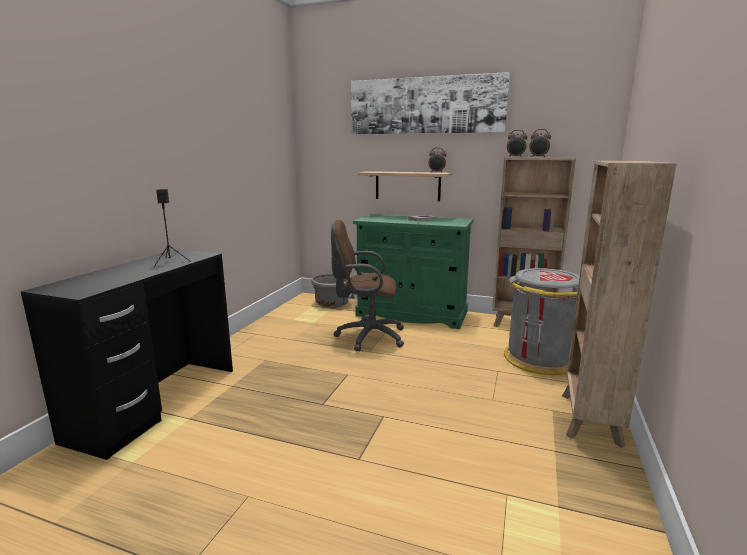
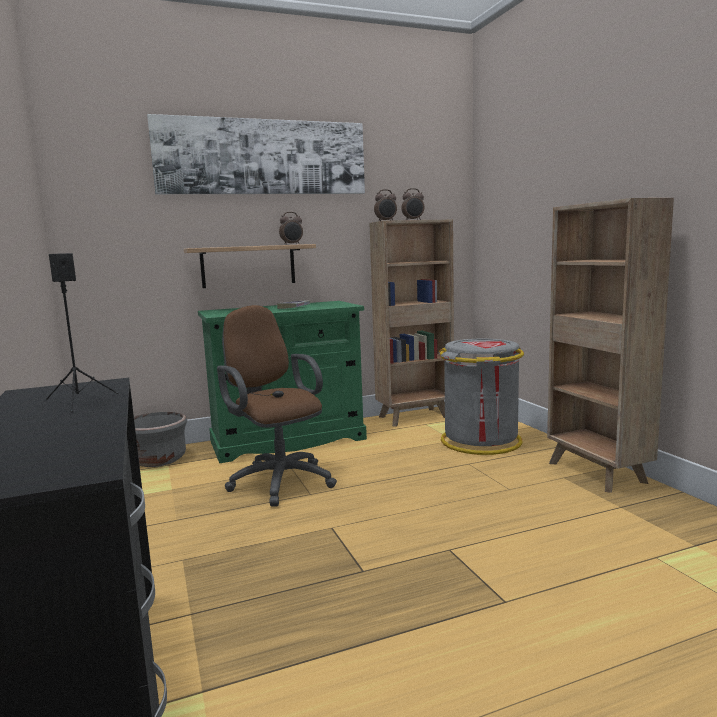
camera: 40 degrees left, 5 degrees down
brown office chair [331,220,404,351] -> brown office chair turned 90 degrees clockwise [217,305,337,507]

